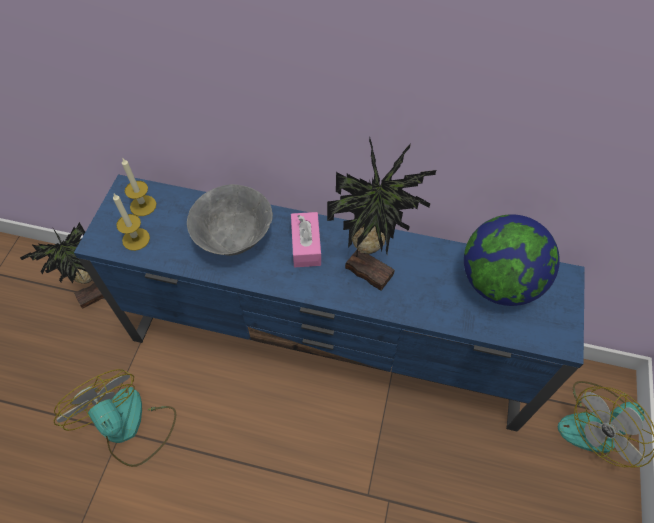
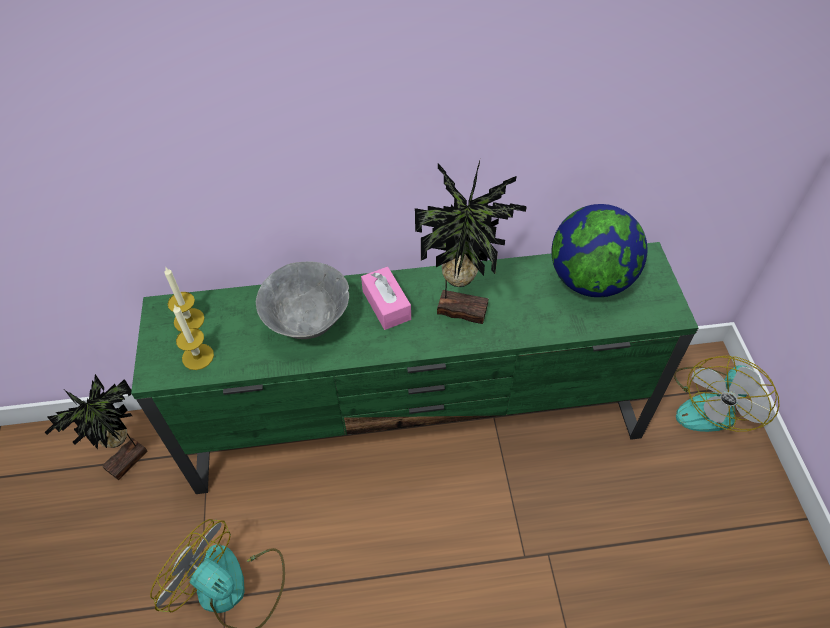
camera: 20 degrees left, 5 degrees down
blue tv stand [74,175,585,432] -> green tv stand [131,242,699,494]

